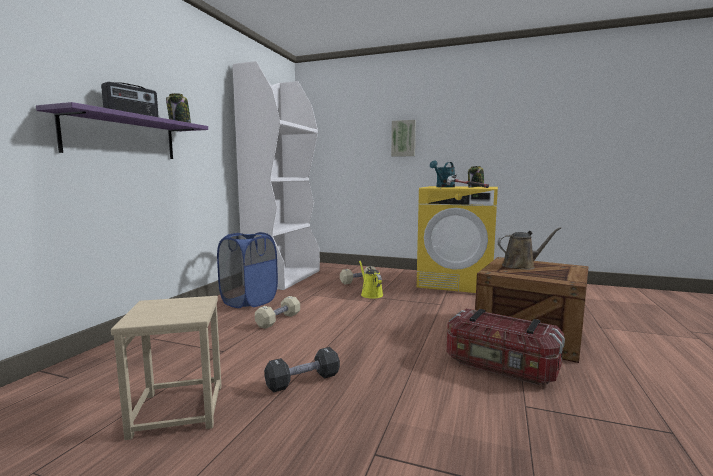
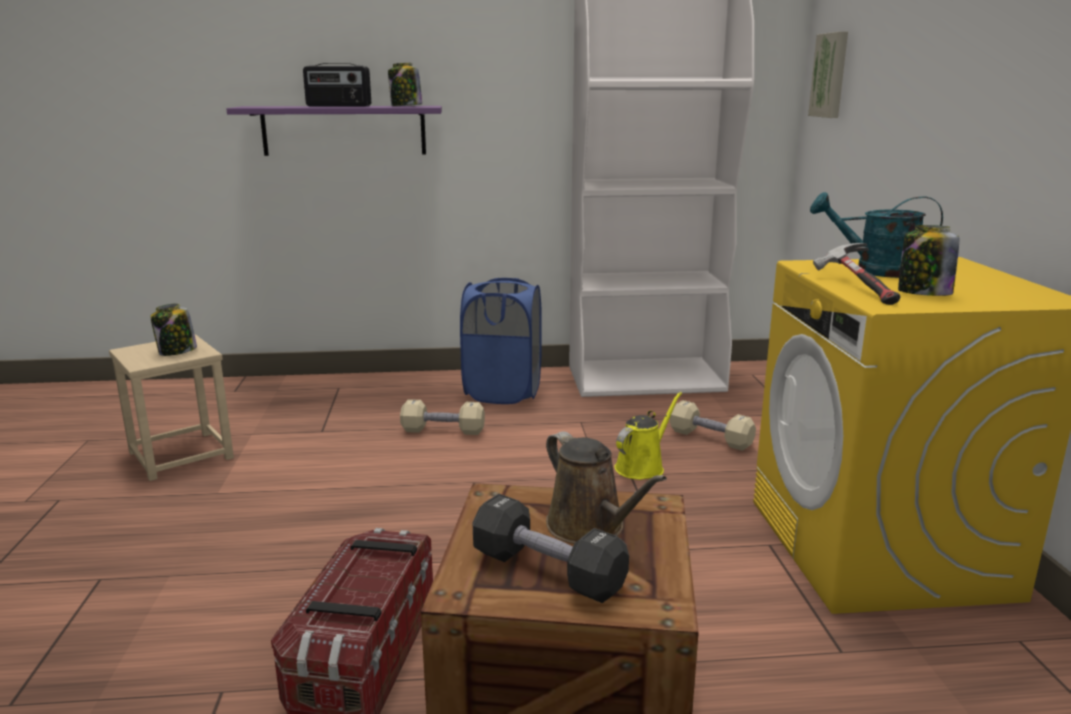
camera: 65 degrees right, 10 degrees up
black dumbbell [264,347,340,392] -> black dumbbell moved to [473,494,629,603]
picture [391,120,416,157] -> picture moved to [808,31,848,118]
none -> jar [150,303,197,356]

